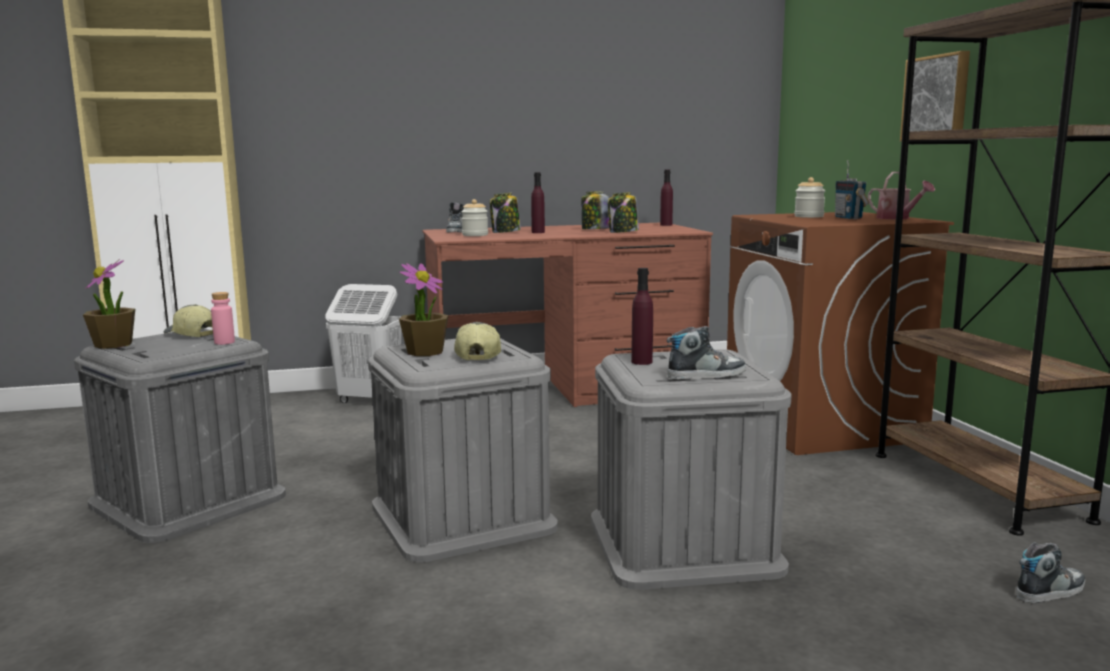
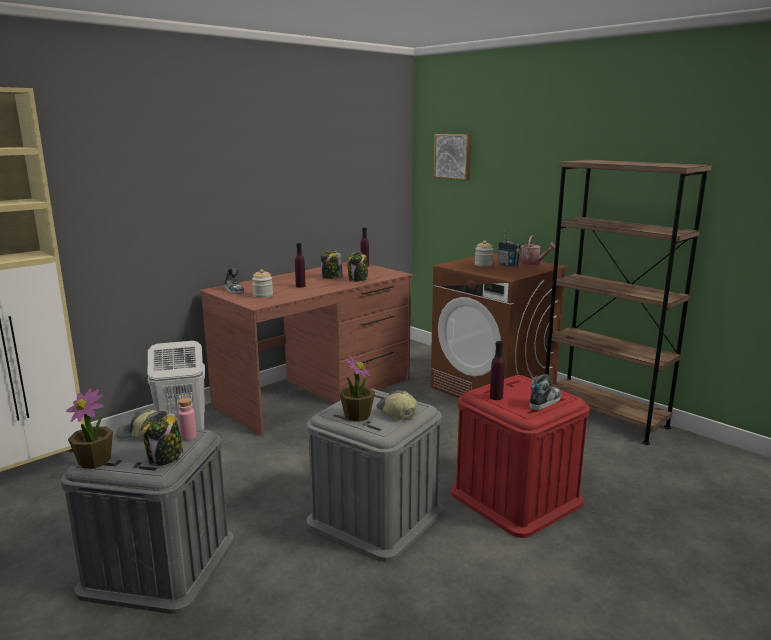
camera: 30 degrees left, 5 degrees up
jar [490,193,521,233] -> jar moved to [141,411,184,466]
grey storage box [591,349,792,590] -> red storage box [451,375,590,538]
picture [900,51,970,142] -> picture moved to [434,134,471,181]
shoe [1017,542,1085,604] -> none

